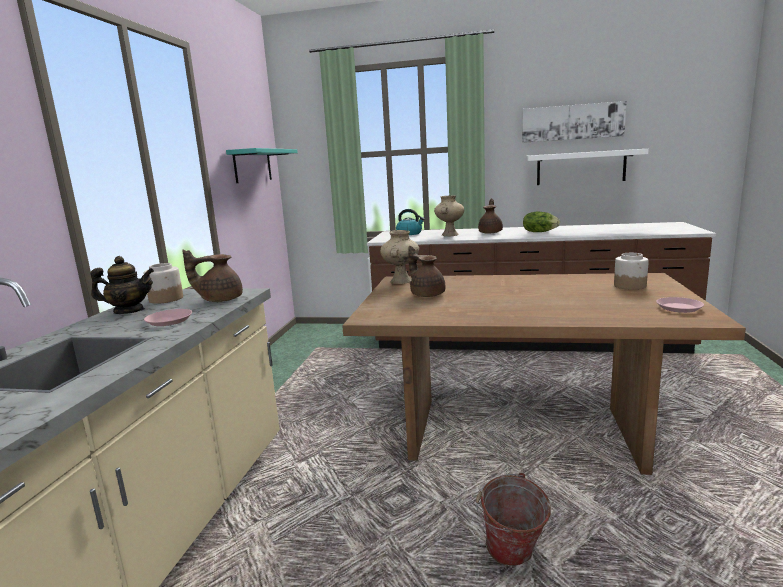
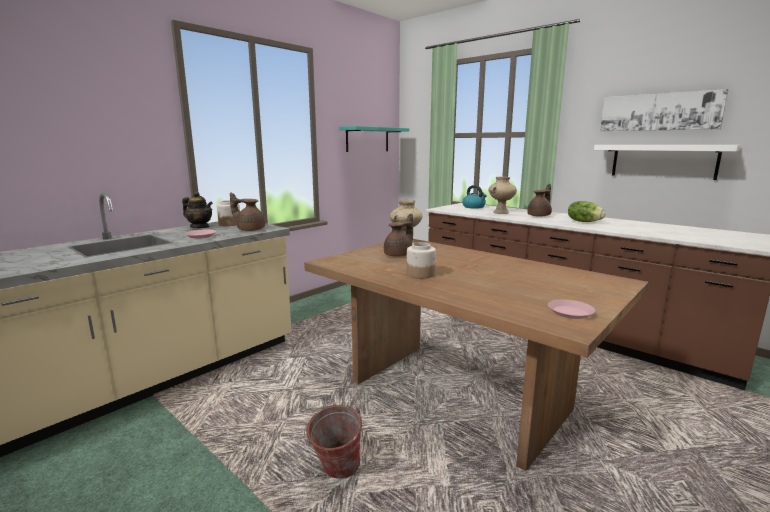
camera: 30 degrees right, 0 degrees up
brown teapot [408,246,445,297] -> brown teapot turned 45 degrees clockwise [384,214,413,257]
jar [614,253,649,290] -> jar moved to [407,242,436,279]

